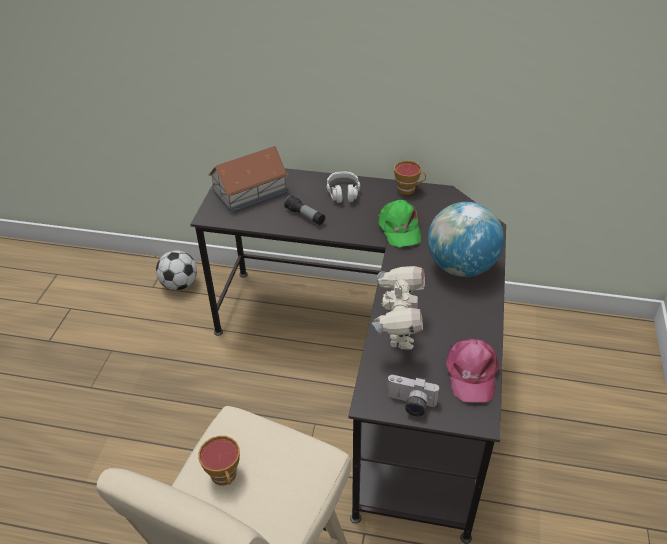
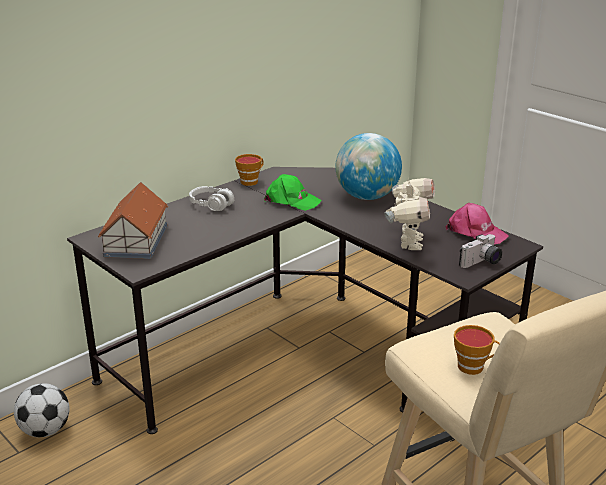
camera: 55 degrees left, 15 degrees down
flashlight [284,195,325,225] -> none
toy robot [372,266,425,350] -> toy robot turned 60 degrees clockwise [384,178,435,250]

